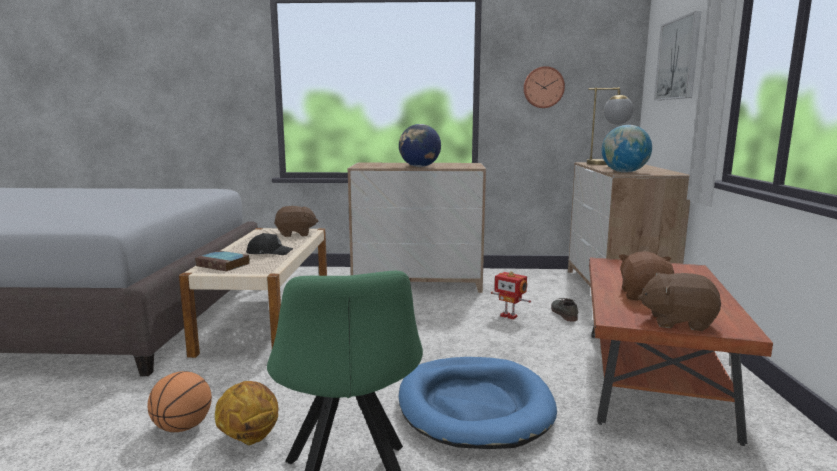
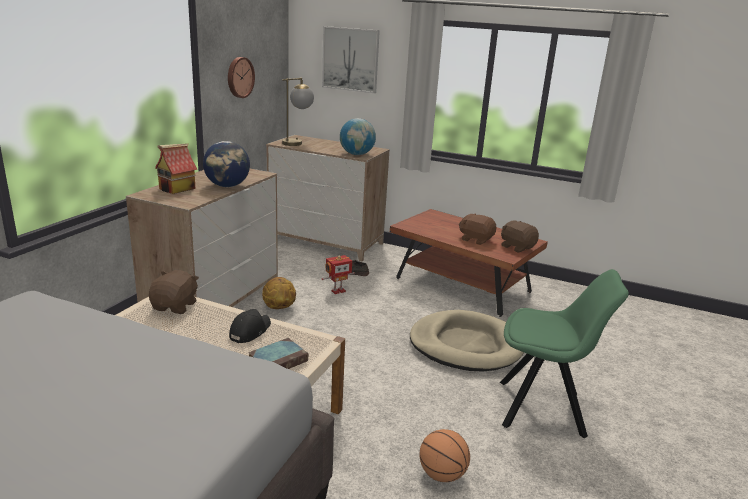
camera: 70 degrees left, 10 degrees up
basketball [215,381,278,445] -> basketball moved to [262,277,296,309]
blue dog bed [399,357,557,449] -> beige dog bed [410,310,524,372]
brown plush toy [638,272,721,331] -> brown plush toy turned 105 degrees clockwise [501,220,539,253]
none -> toy house [155,144,197,194]

